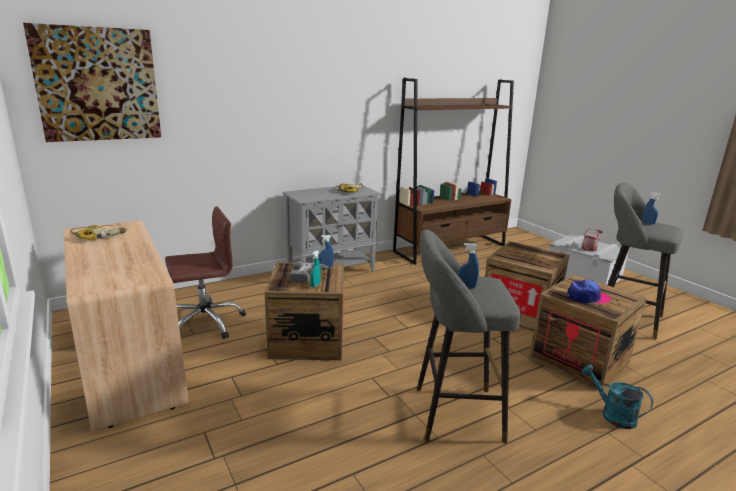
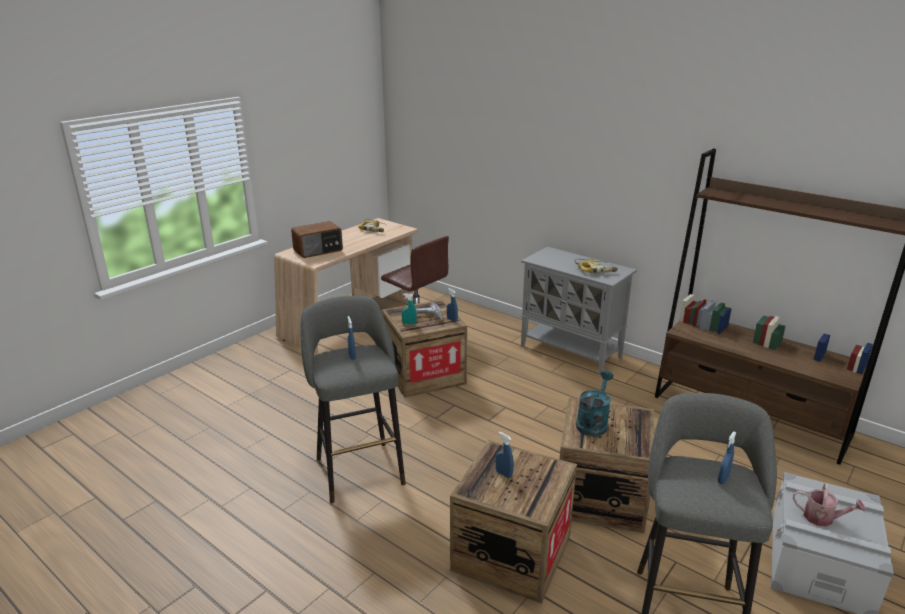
camera: 70 degrees right, 5 degrees up
picture [23,23,161,142] -> none
cap [567,280,611,304] -> blue spray bottle [496,432,514,478]
turquoise watering can [582,364,653,429] -> turquoise watering can moved to [576,370,614,436]
none -> radio [291,221,343,258]

